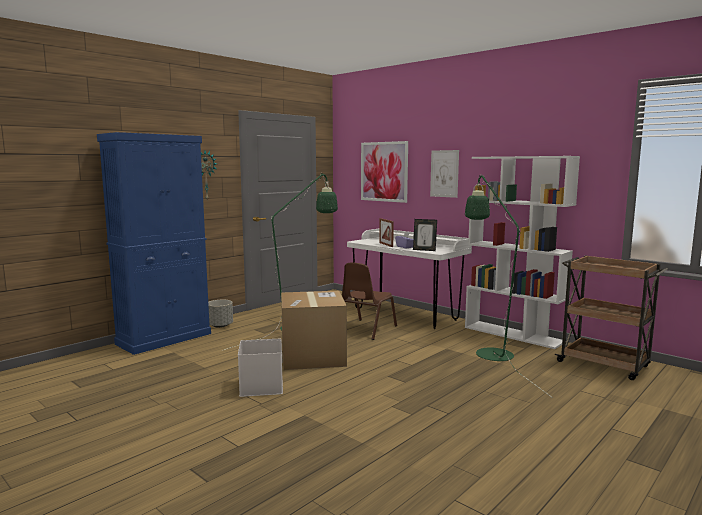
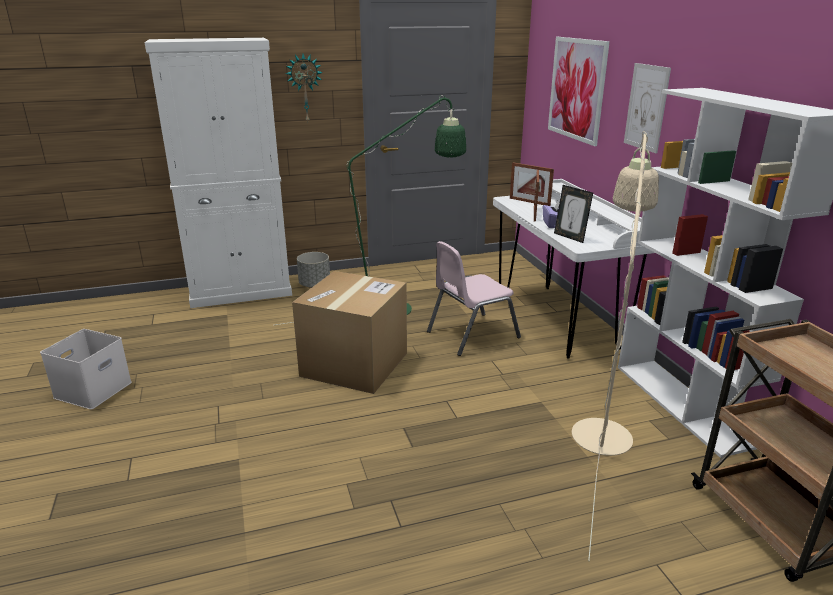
camera: 30 degrees right, 15 degrees up
blue cabinet [97,132,211,355] -> white cabinet [145,38,292,308]
white storage box [238,339,283,397] -> white storage box moved to [40,329,132,409]
brown chair [342,263,397,340] -> pink chair [427,241,521,356]
green floor lamp [465,174,553,398] -> beige floor lamp [572,131,659,561]
none -> picture frame [510,162,554,206]

